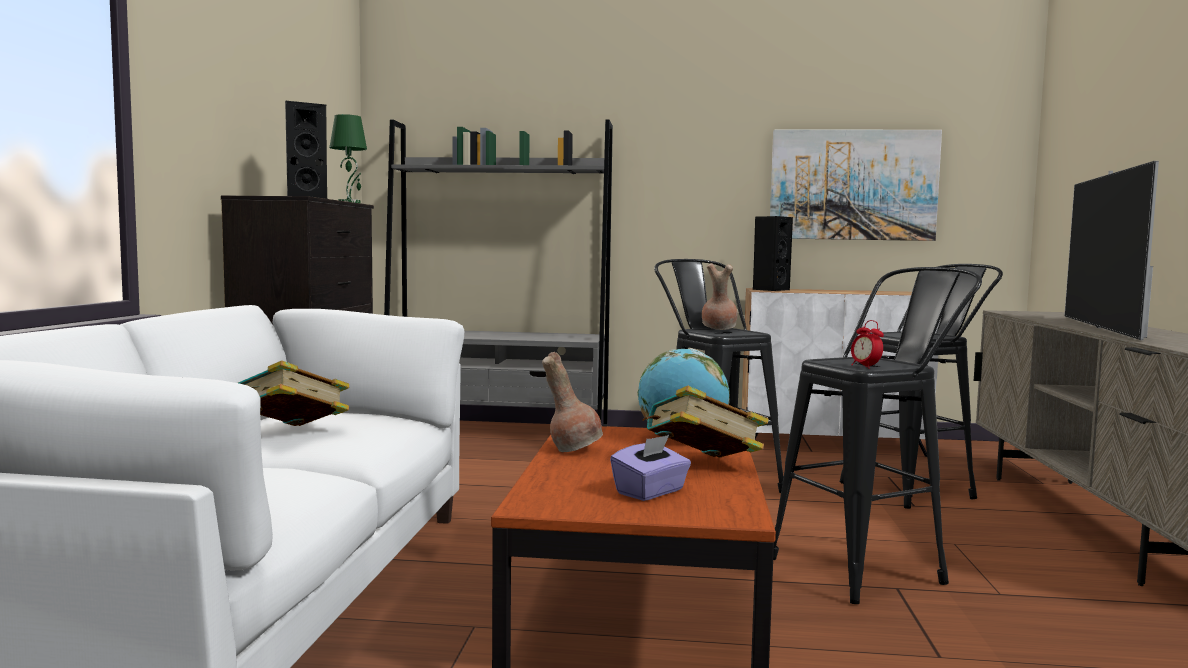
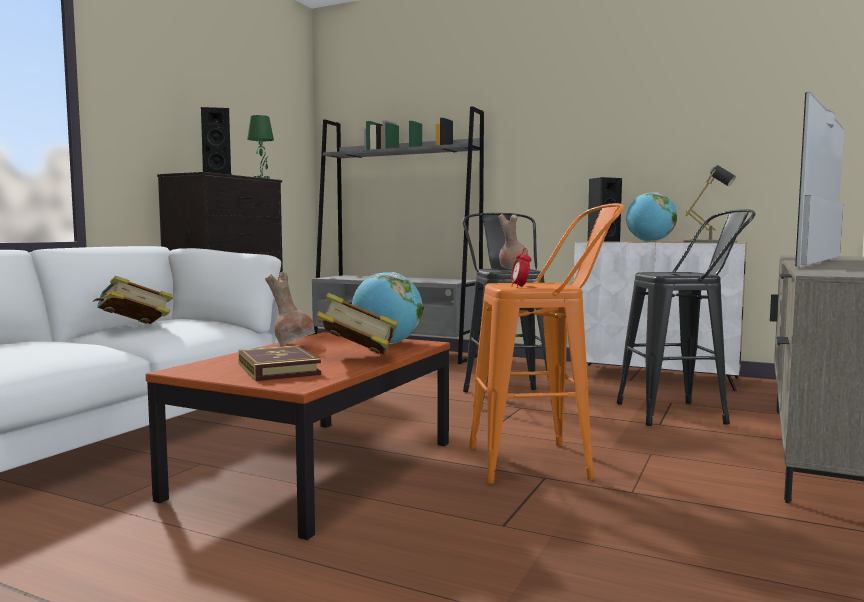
camera: 20 degrees right, 0 degrees up
purple tissue box [610,435,691,501] -> book [238,345,321,381]
picture [770,130,942,241] -> none
black stool [773,267,982,604] -> orange stool [469,203,624,484]
none -> globe [626,192,677,242]
none -> grey table lamp [684,165,737,243]

